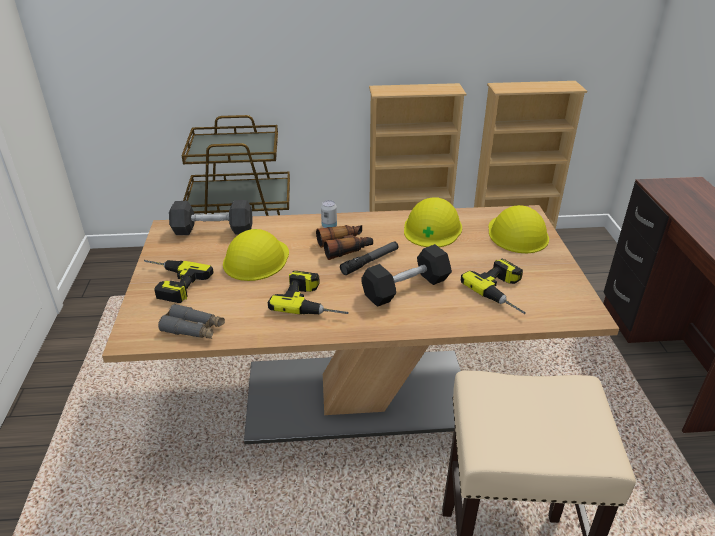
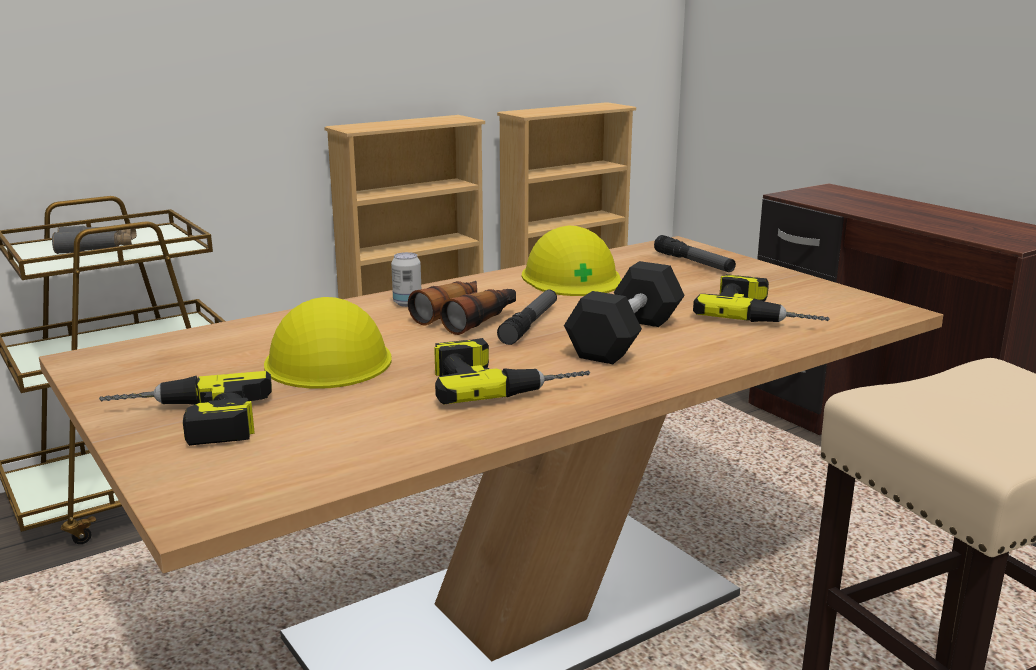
camera: 30 degrees left, 15 degrees down
grey binoculars [158,304,225,339] -> grey binoculars moved to [52,226,137,254]
grey dumbbell [169,200,253,235] -> none
yellow hard hat [489,205,549,253] -> flashlight [654,235,736,272]

